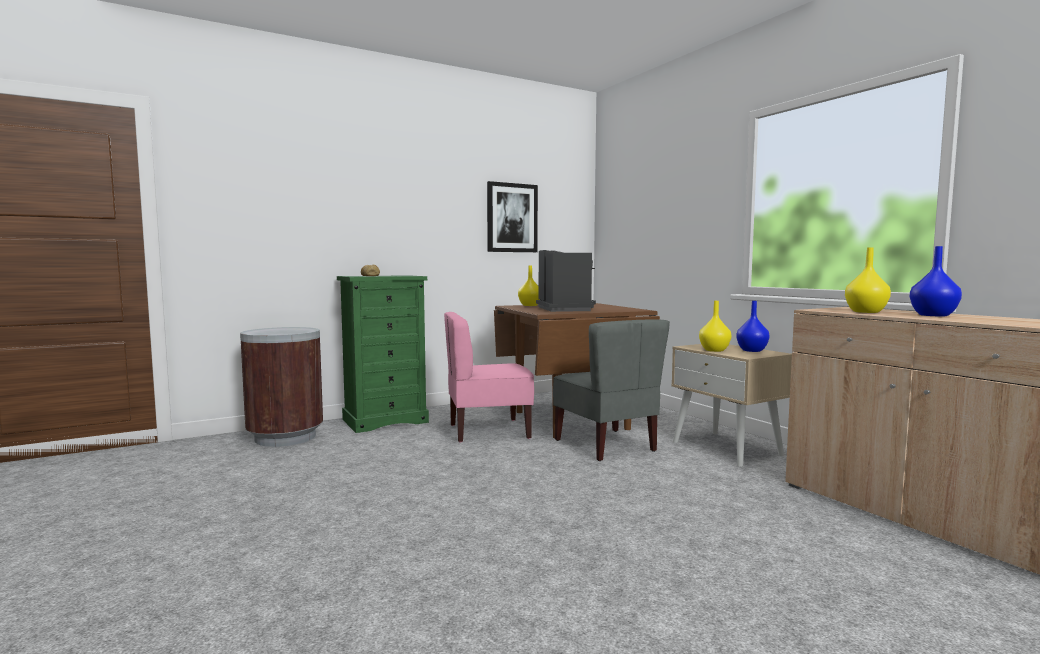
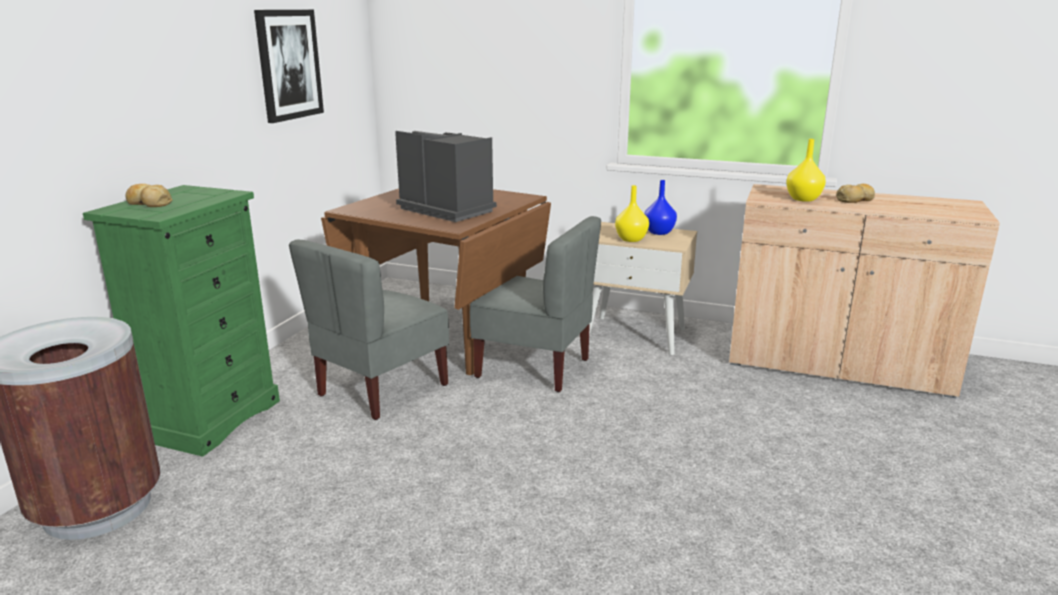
camera: 40 degrees left, 15 degrees up
pink chair [444,312,534,443] -> grey chair [289,240,449,420]
yellow vase [518,266,539,306] -> none
blue vase [910,246,962,316] -> bread [836,184,875,203]

